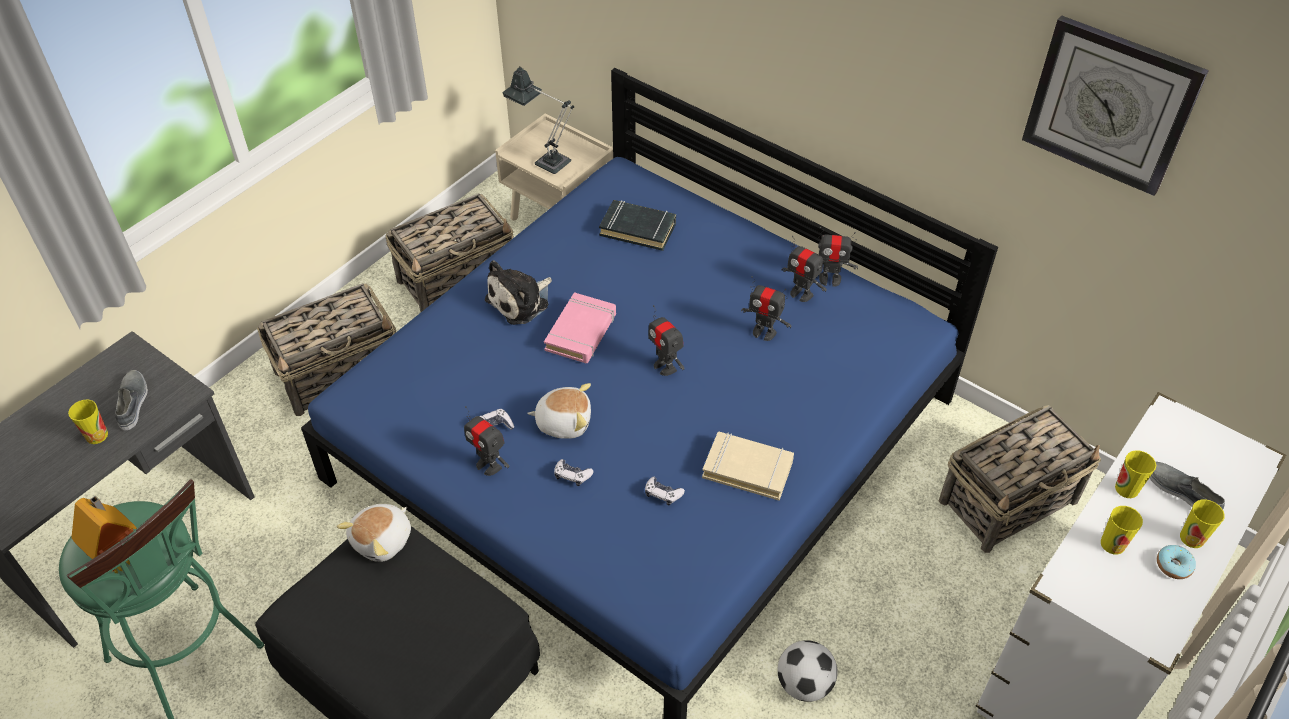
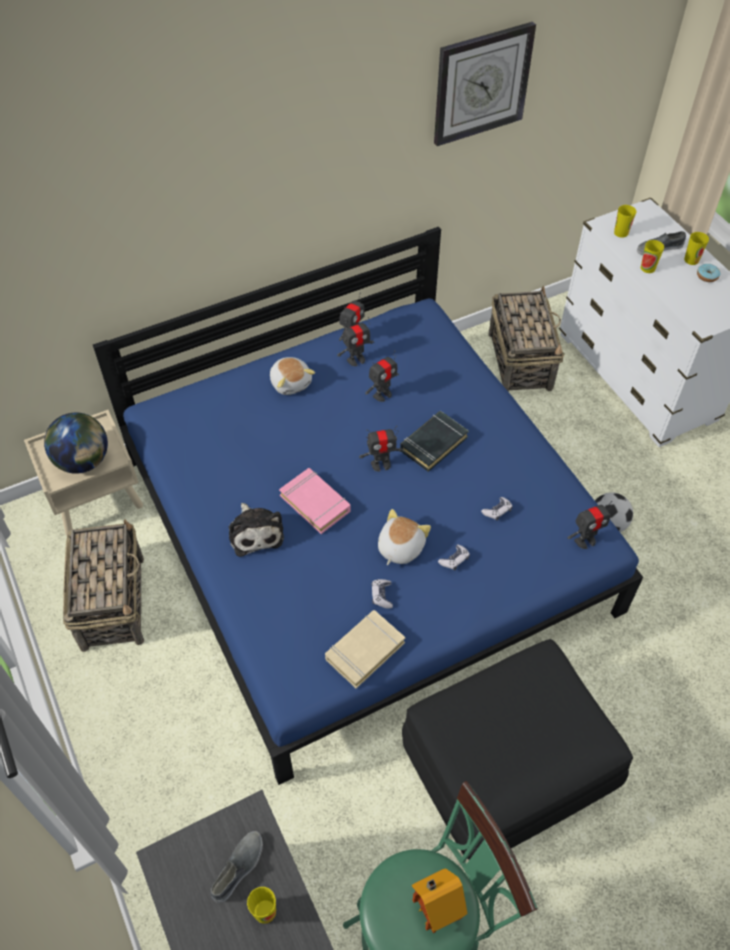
camera: 65 degrees left, 5 degrees up
grey shoe [115,370,148,430] -> grey shoe turned 105 degrees clockwise [210,831,263,903]
basket [257,283,396,416] -> none
plush toy [337,504,411,562] -> plush toy moved to [270,357,315,395]
toy robot [464,406,510,476] -> toy robot moved to [567,501,612,549]
table lamp [502,67,574,174] -> globe [44,413,108,474]
black book [599,200,676,251] -> black book moved to [400,411,469,472]
beige book [702,432,794,501] -> beige book moved to [325,610,405,689]
cup [1101,506,1143,555] -> cup moved to [614,205,636,238]

